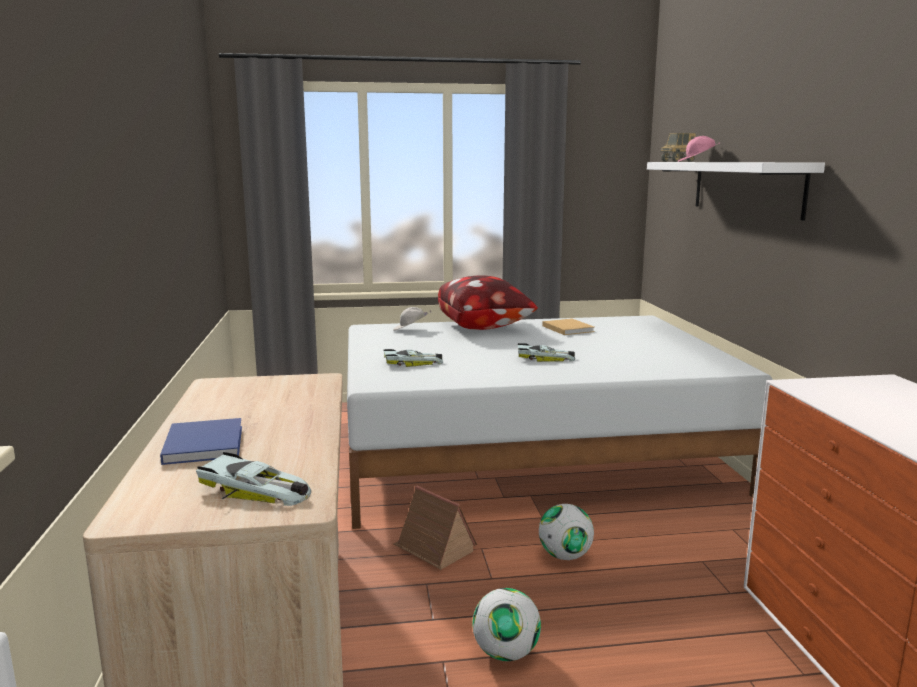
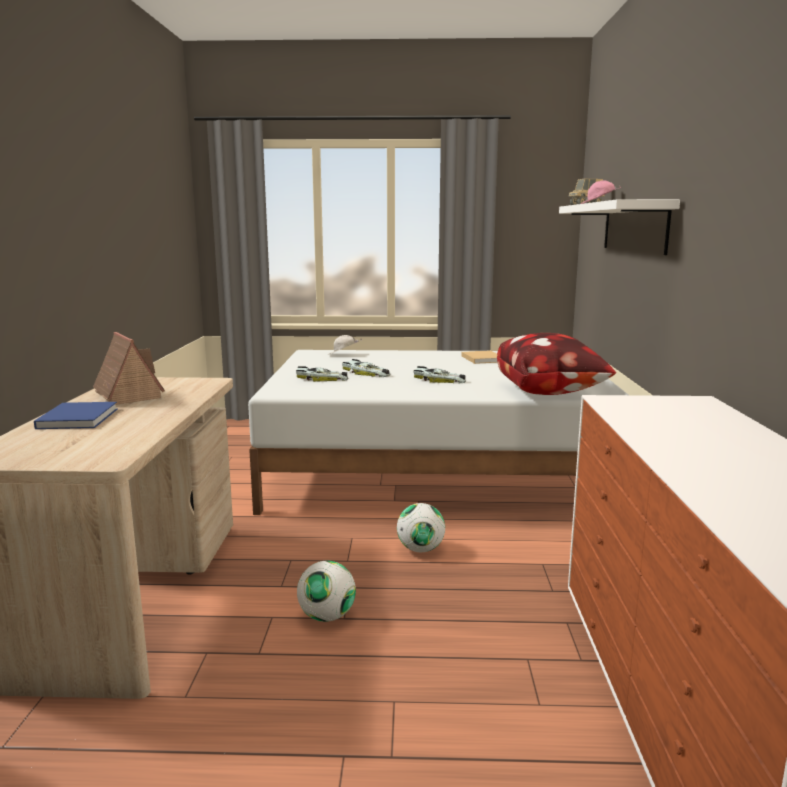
camera: 10 degrees right, 0 degrees up
toy car [196,452,311,506] -> toy car moved to [342,359,390,377]
toy house [394,485,477,570] -> toy house moved to [93,332,165,405]
pillow [438,275,538,330] -> pillow moved to [497,333,616,395]

